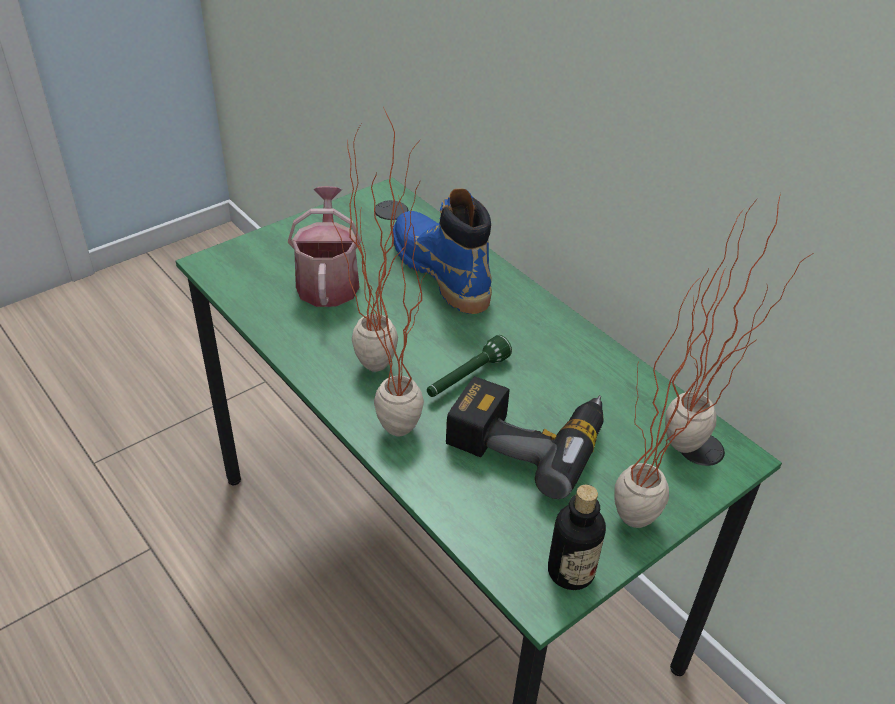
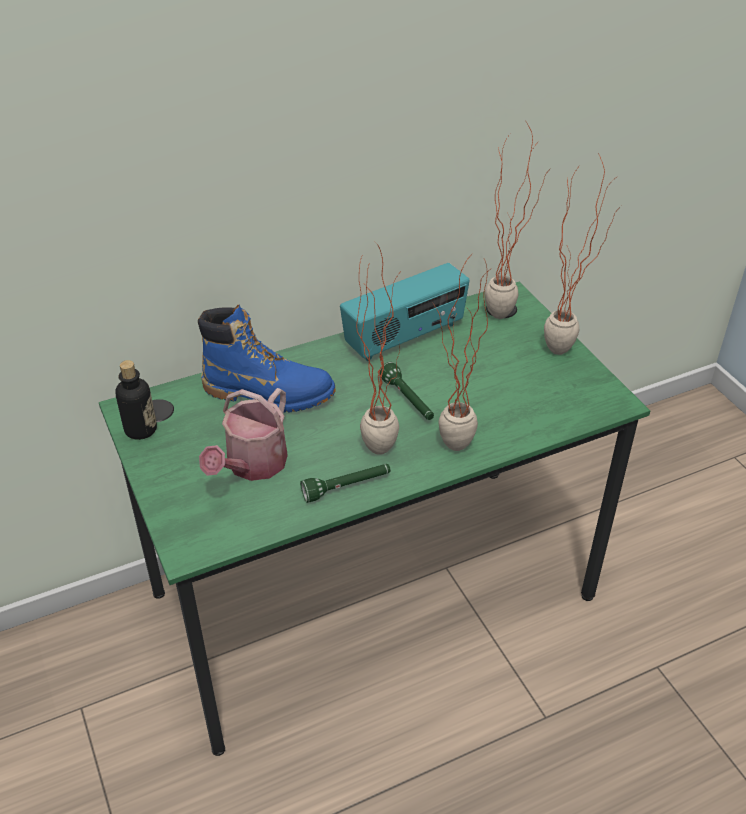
camera: 75 degrees left, 0 degrees up
watering can [288,186,361,307] -> watering can turned 75 degrees counterclockwise [199,388,288,481]
blue boot [393,188,492,314] -> blue boot turned 150 degrees counterclockwise [198,305,336,413]
power drill [446,376,604,499] -> none
bottle [548,484,606,590] -> bottle moved to [115,360,157,440]
none -> green flashlight [300,464,391,503]
none -> radio [340,263,470,361]

